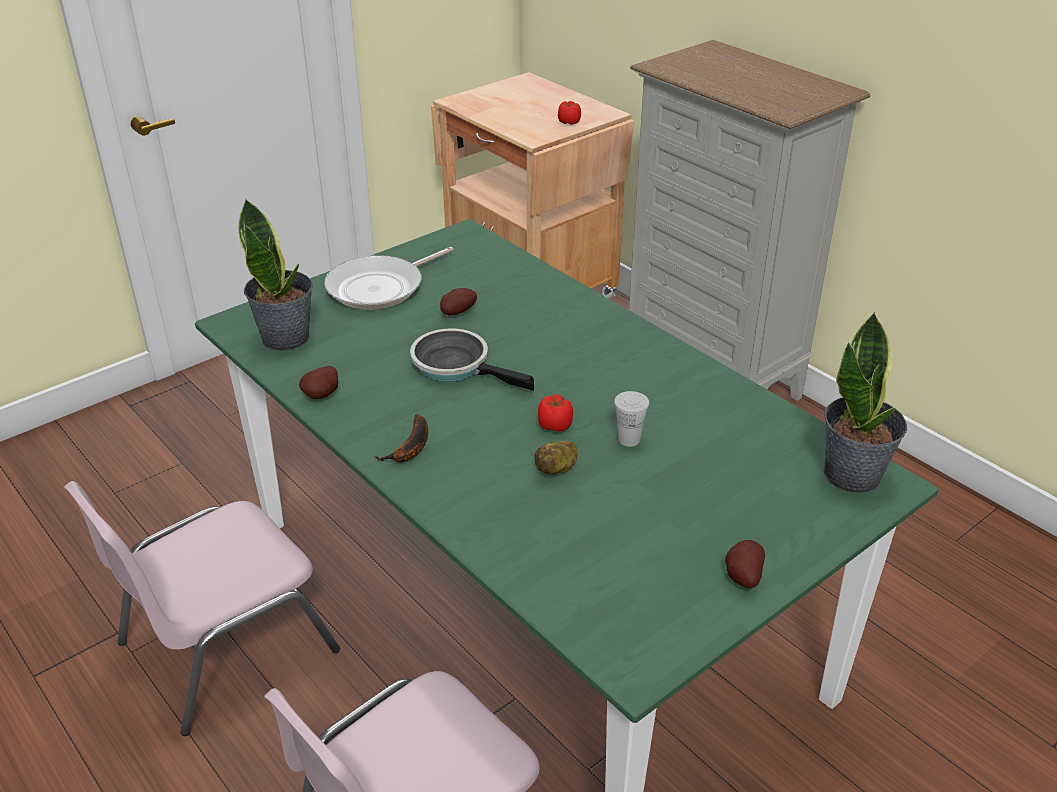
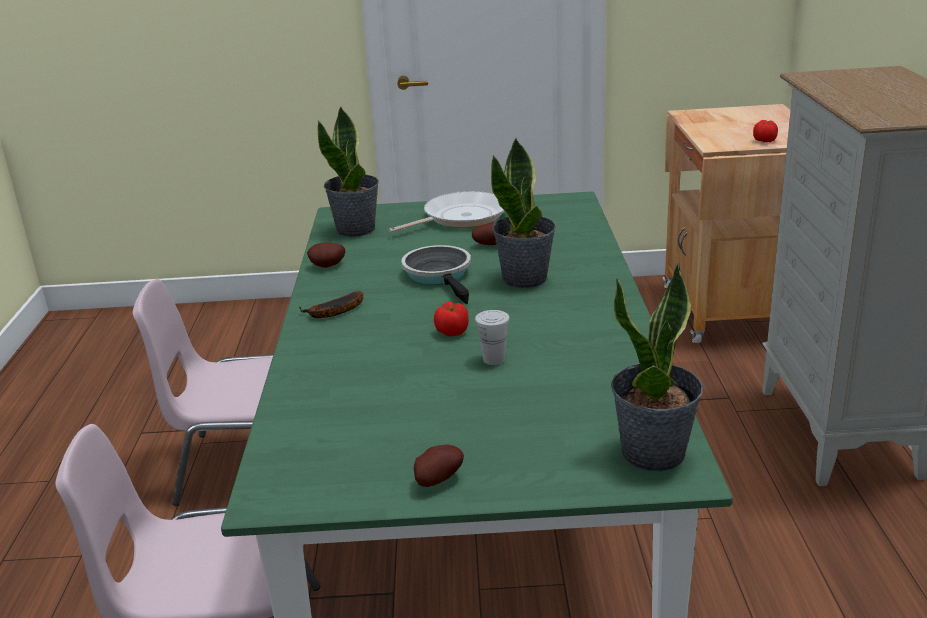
camera: 40 degrees right, 10 degrees down
frying pan [324,247,454,310] -> frying pan turned 150 degrees clockwise [388,191,505,233]
potato [534,441,577,474] -> none
none -> potted plant [491,138,556,288]

